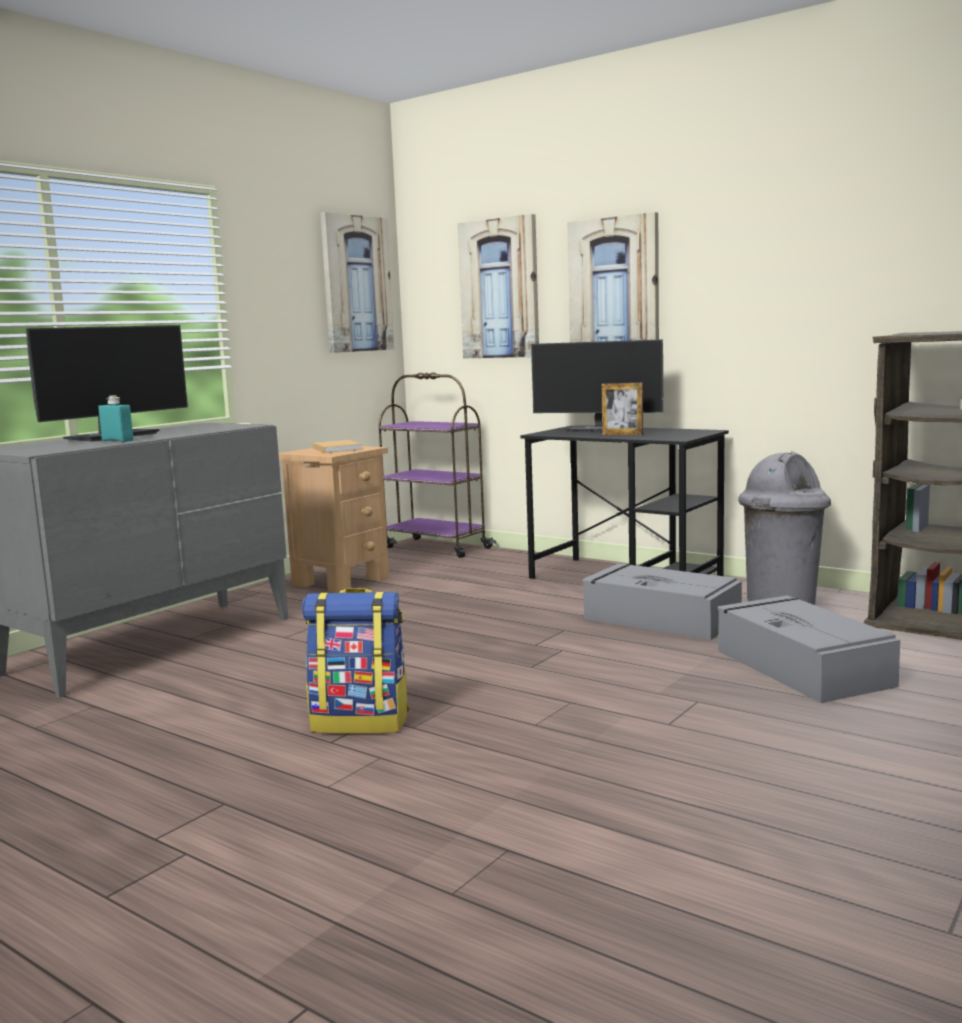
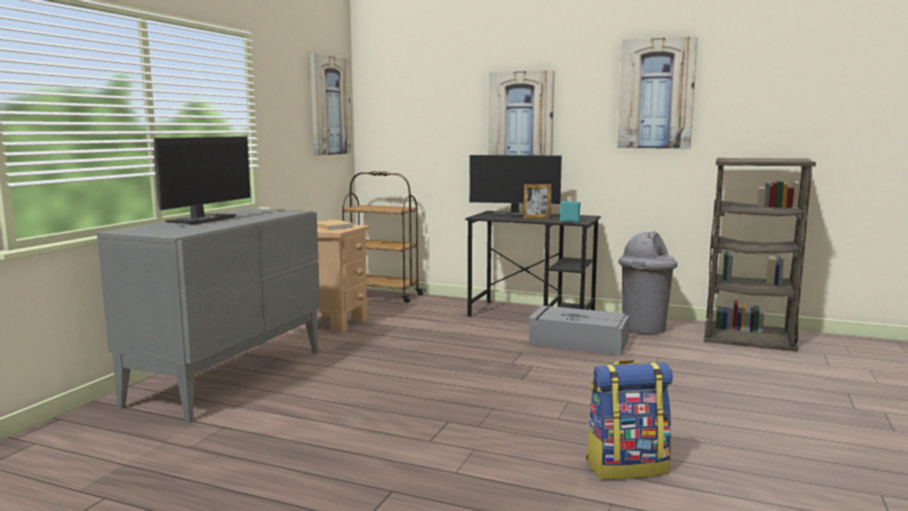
camera: 15 degrees left, 0 degrees up
turquoise bottle [98,395,134,442] -> turquoise bottle moved to [560,196,580,223]
backpack [302,588,409,734] -> backpack moved to [586,360,673,479]
purple cart [379,372,497,558] -> brown cart [342,171,427,303]
picture [457,214,539,358] -> picture moved to [617,36,698,149]
grey storage box [717,595,900,703] -> none

